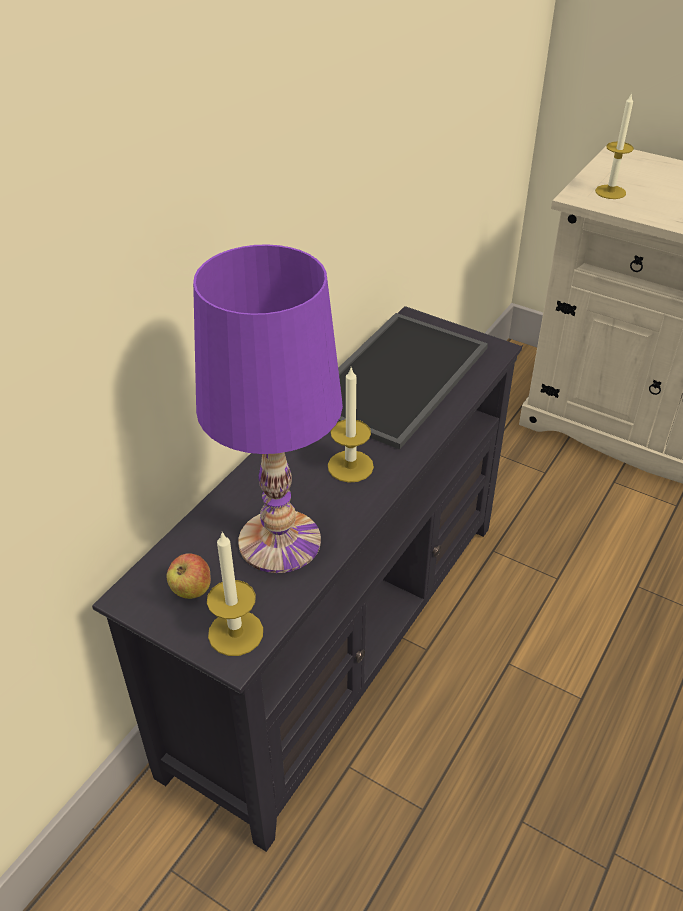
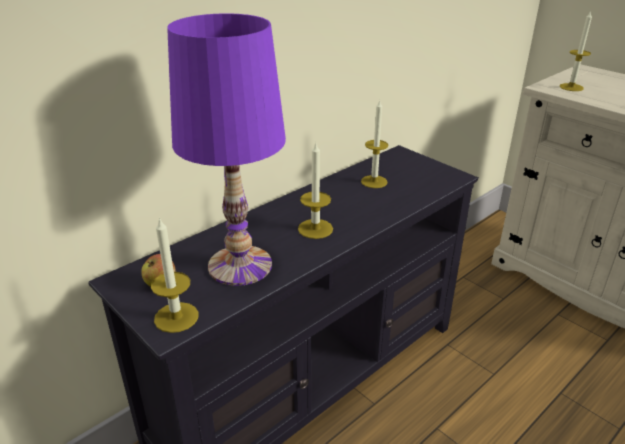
camera: 15 degrees right, 10 degrees down
tray [338,313,488,450] -> candle [361,101,388,188]

